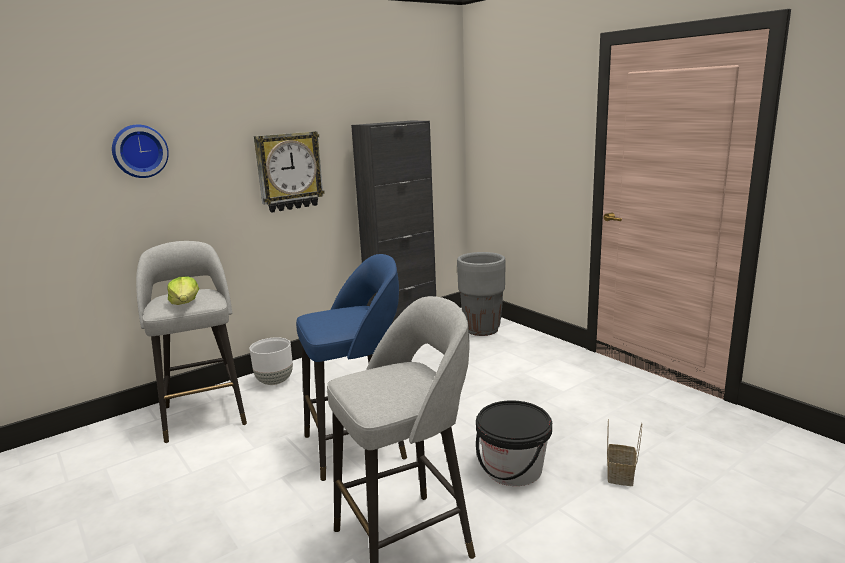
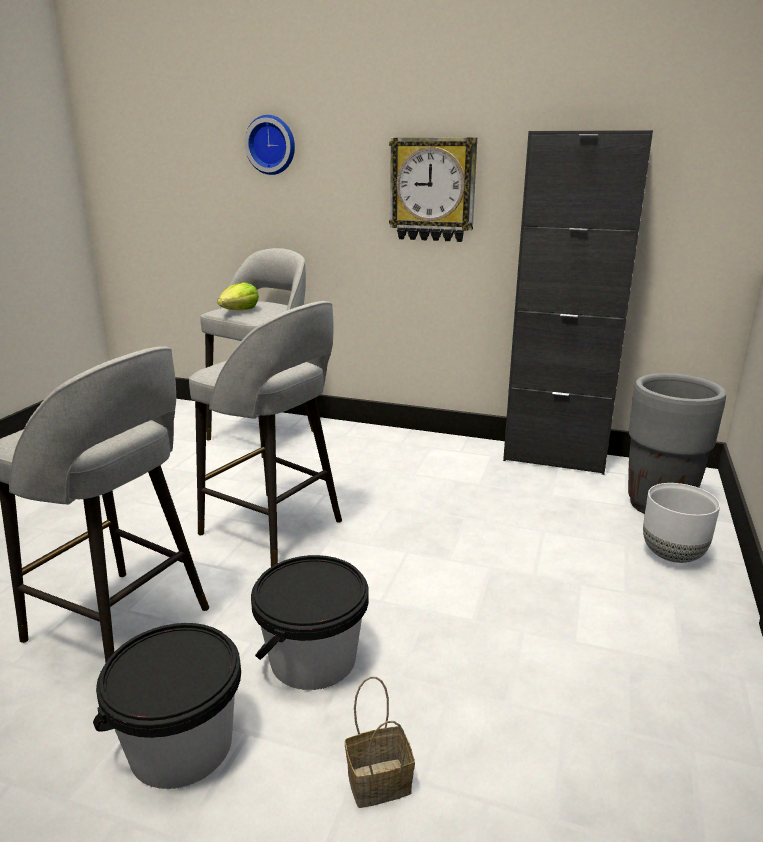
camera: 55 degrees right, 5 degrees up
white planter [250,337,293,385] -> white planter moved to [643,483,720,563]
blue stool [296,254,407,481] -> grey stool [189,301,342,567]
none -> black bucket [93,623,241,789]

